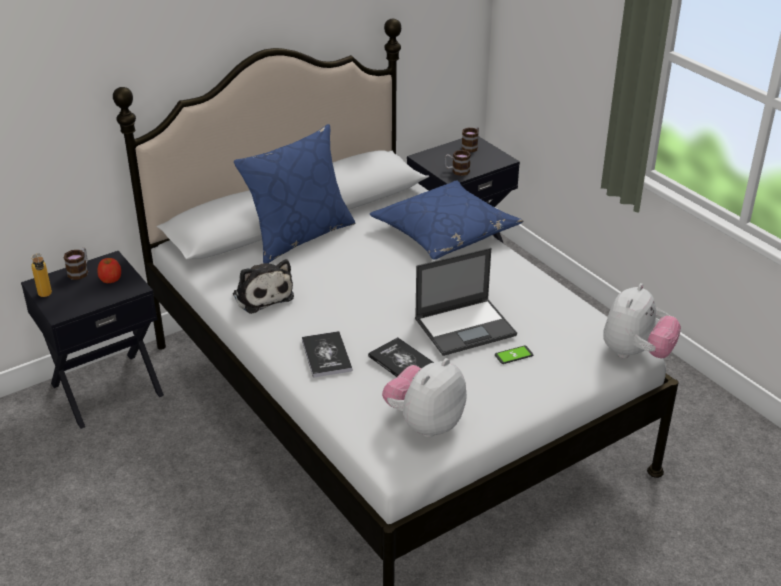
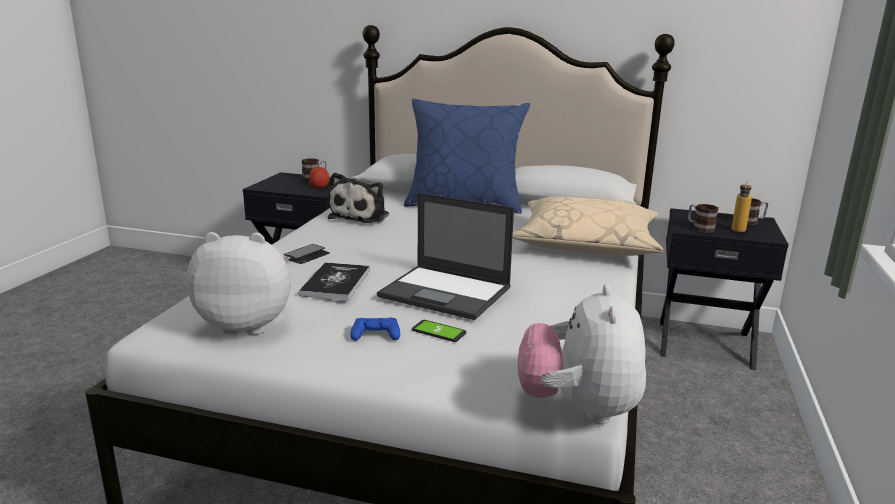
camera: 50 degrees right, 15 degrees down
bottle [31,253,52,297] -> bottle moved to [731,180,752,232]
book [302,331,353,378] -> phone [284,244,330,264]
blue pillow [370,180,524,260] -> beige pillow [513,196,664,256]
plush toy [603,283,681,358] -> plush toy turned 105 degrees clockwise [518,284,646,424]
none -> blue game controller [350,318,400,341]

